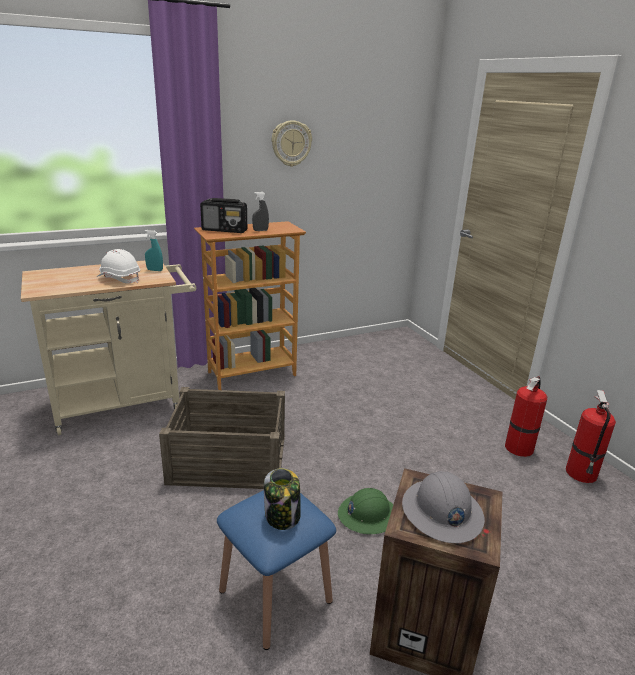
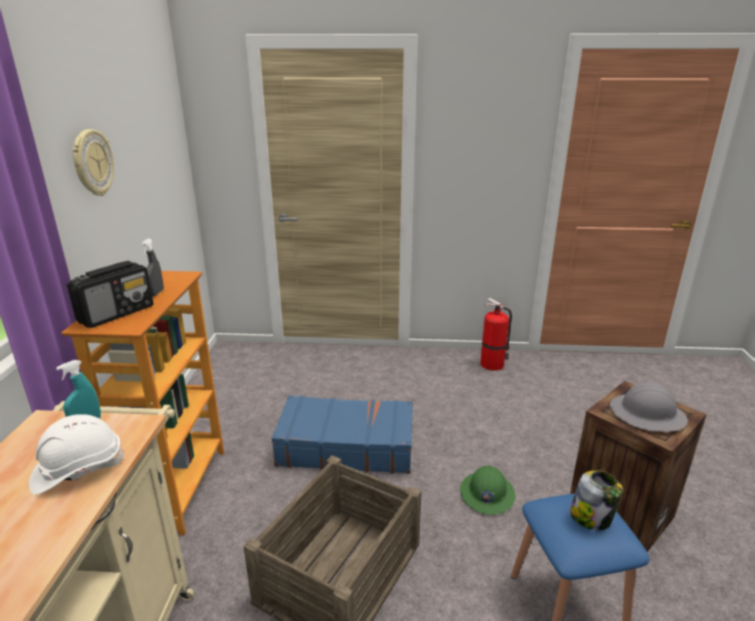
camera: 60 degrees left, 0 degrees up
fire extinguisher [505,376,547,457] -> none
none -> blue suitcase [271,396,413,474]

